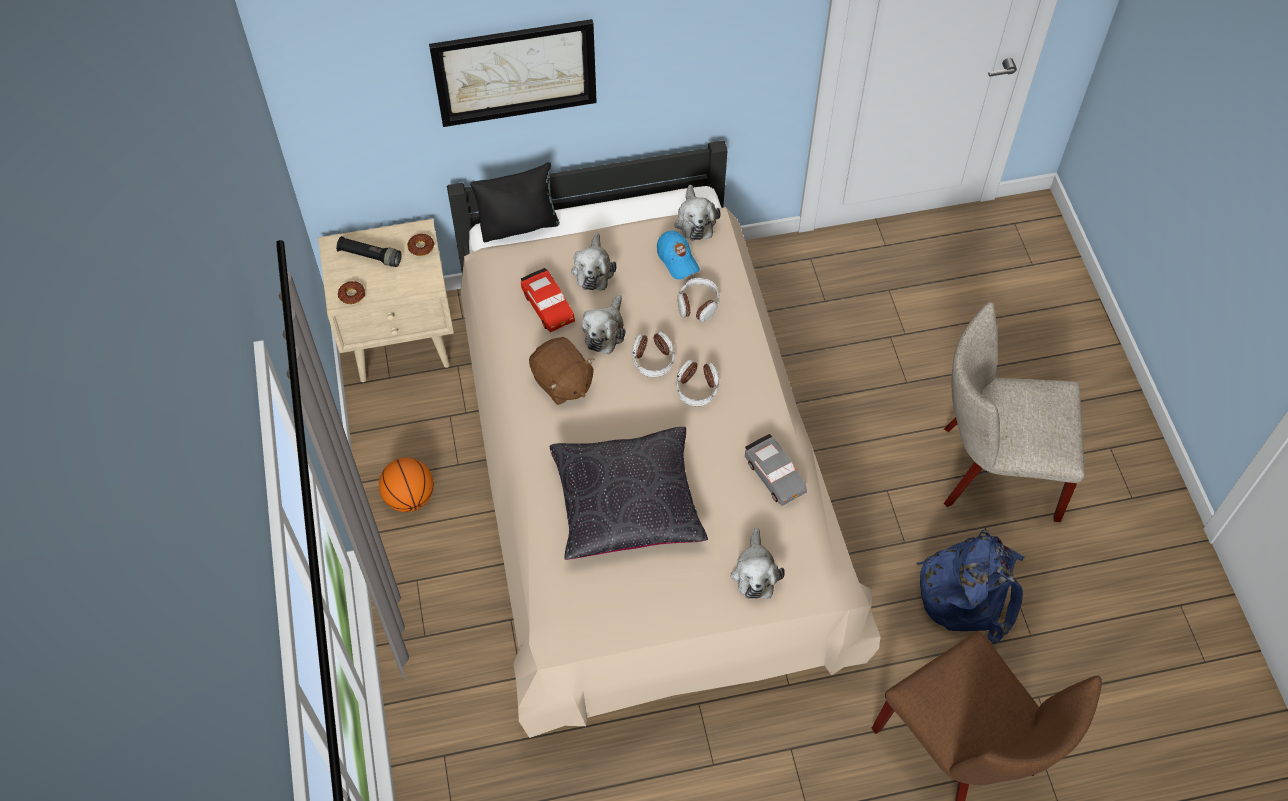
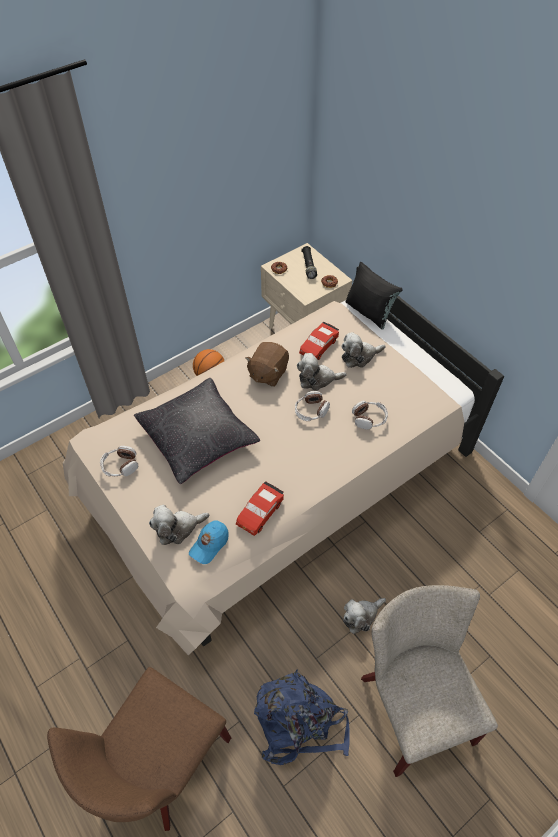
camera: 65 degrees right, 5 degrees down
picture [429,19,597,127] -> none
blue cap [657,231,700,280] -> blue cap moved to [189,520,229,564]
plush toy [674,185,721,241] -> plush toy moved to [343,598,386,634]
headphones [675,359,719,406] -> headphones moved to [100,446,138,476]
grey toy car [745,434,807,506] -> red toy car [236,482,284,536]

